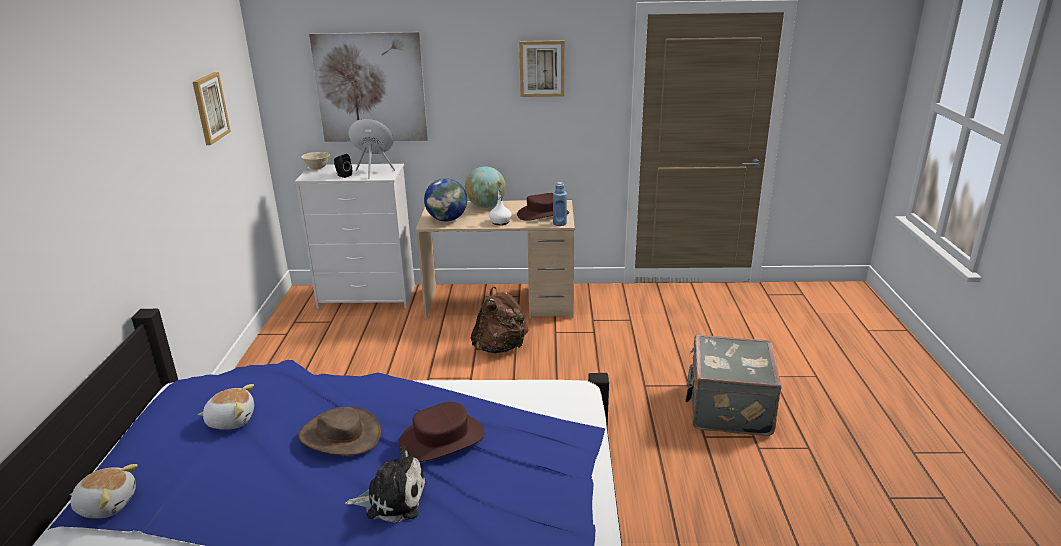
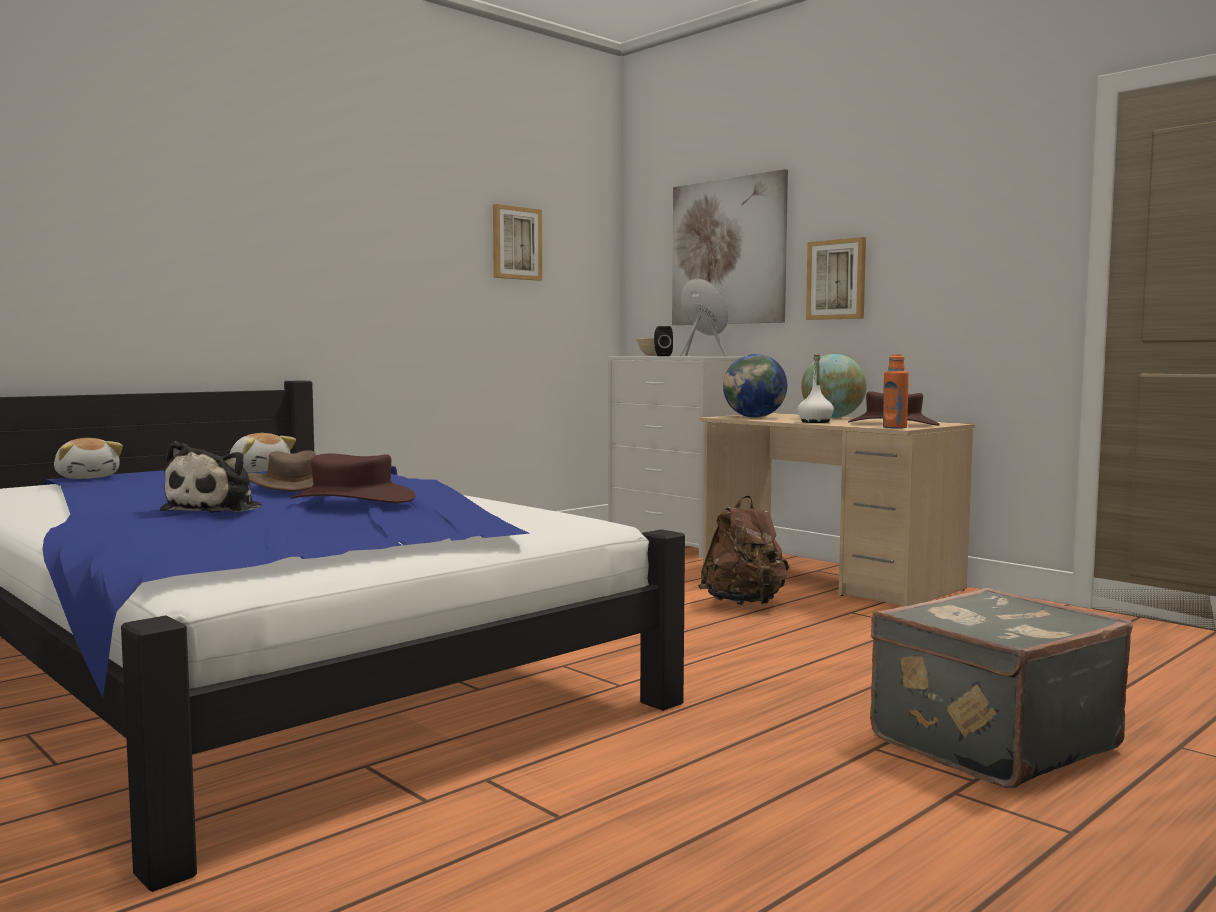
camera: 45 degrees right, 20 degrees down
plush toy [345,446,426,523] -> plush toy turned 60 degrees clockwise [160,441,262,513]
picture [519,40,564,97] -> picture moved to [806,237,866,320]
blue bottle [553,182,567,226] -> orange bottle [883,354,909,429]

